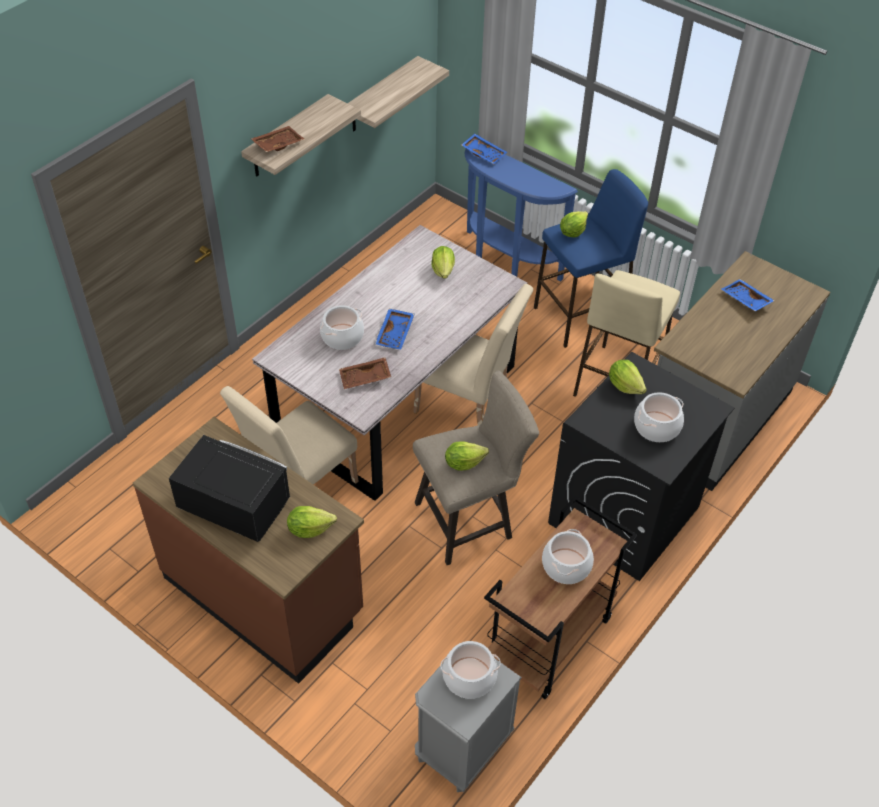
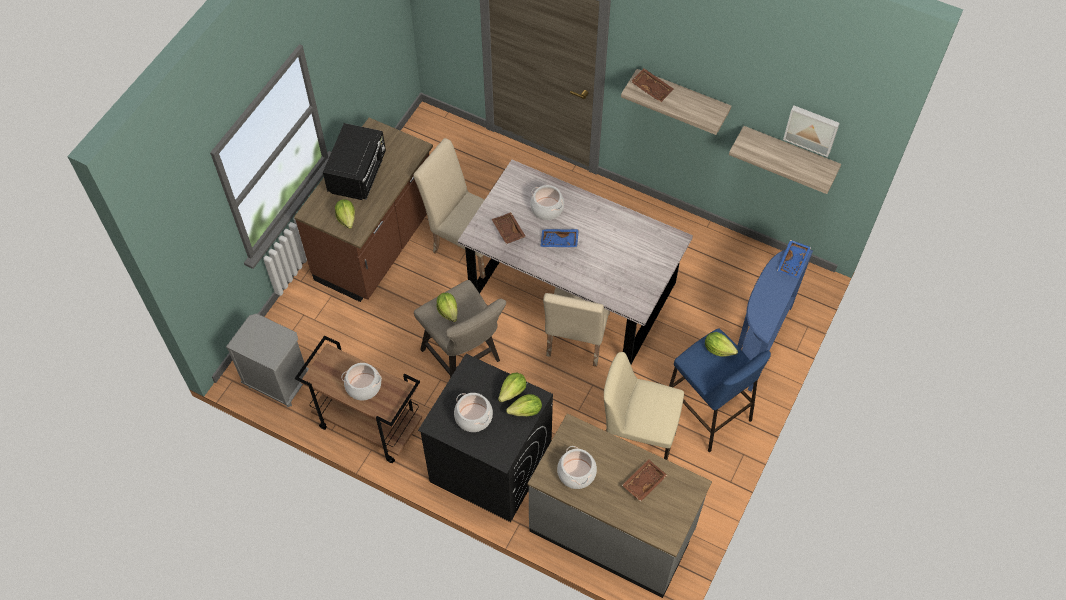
camera: 80 degrees right, 10 degrees up
lettuce [431,246,455,279] -> lettuce moved to [506,394,542,416]
cooking pot [441,641,501,699] -> cooking pot moved to [557,446,597,489]
blue tray [721,279,775,311] -> brown tray [622,459,667,502]
none -> picture [783,105,840,157]

